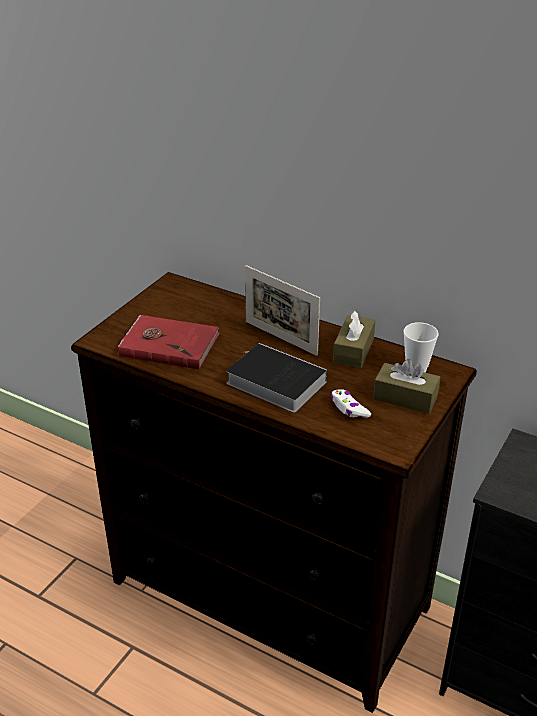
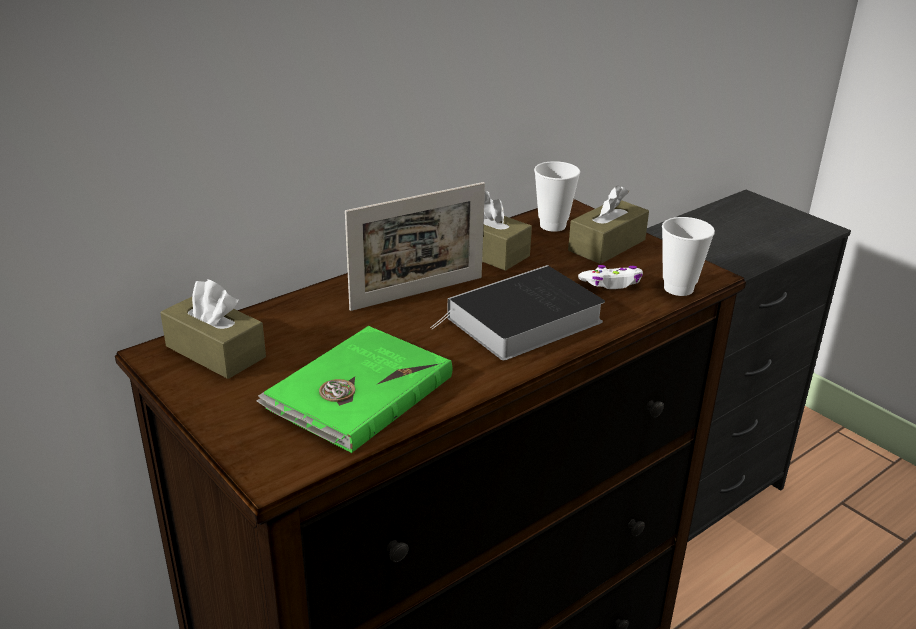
camera: 70 degrees left, 5 degrees down
red book [118,315,220,370] -> green book [256,326,452,453]
none -> brown tissue box [160,279,266,379]
none -> cup [662,217,715,296]

